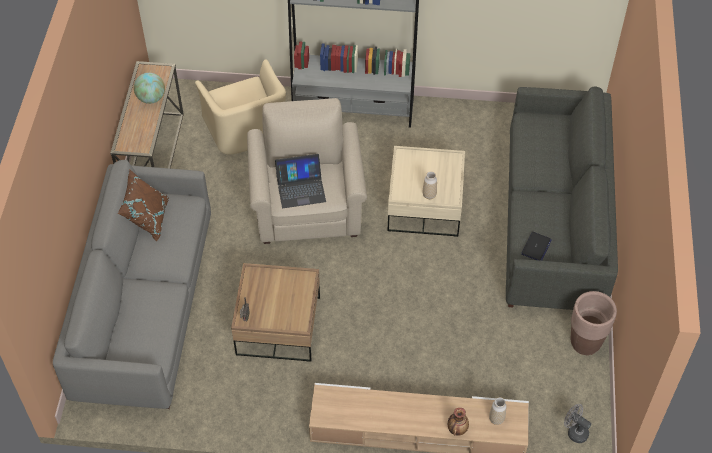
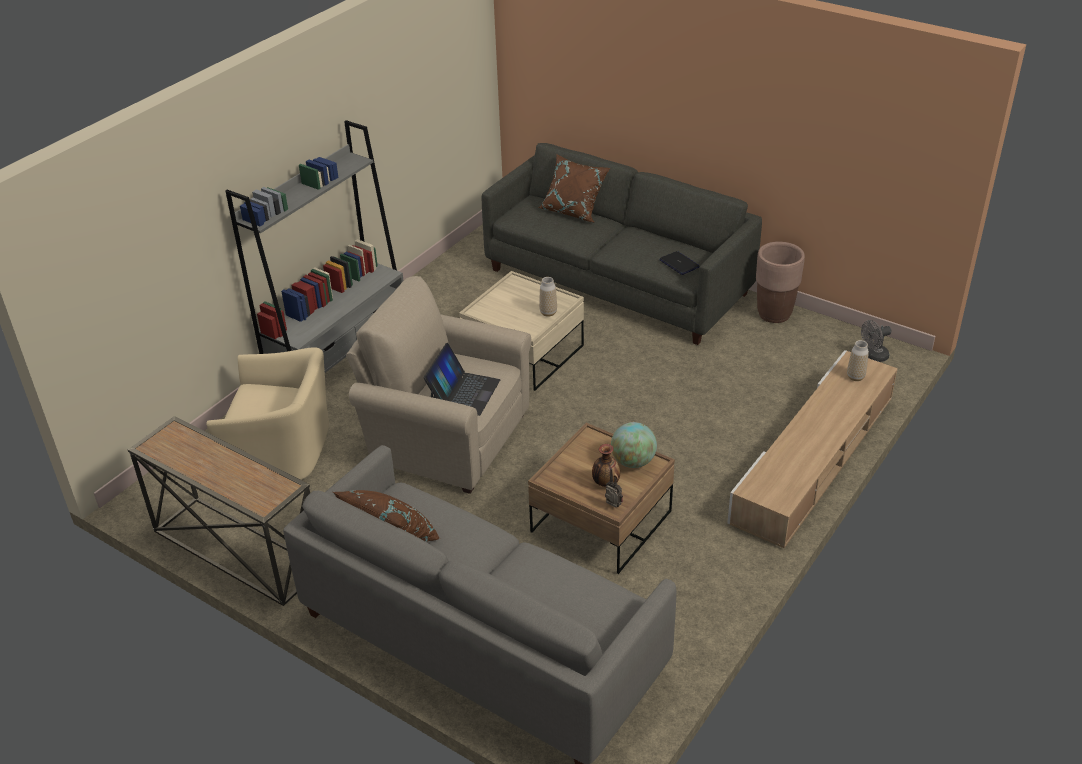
camera: 60 degrees left, 15 degrees down
globe [134,73,165,104] -> globe moved to [611,422,657,468]
vase [448,408,469,436] -> vase moved to [592,444,620,487]
none -> brown pillow [538,154,610,223]

